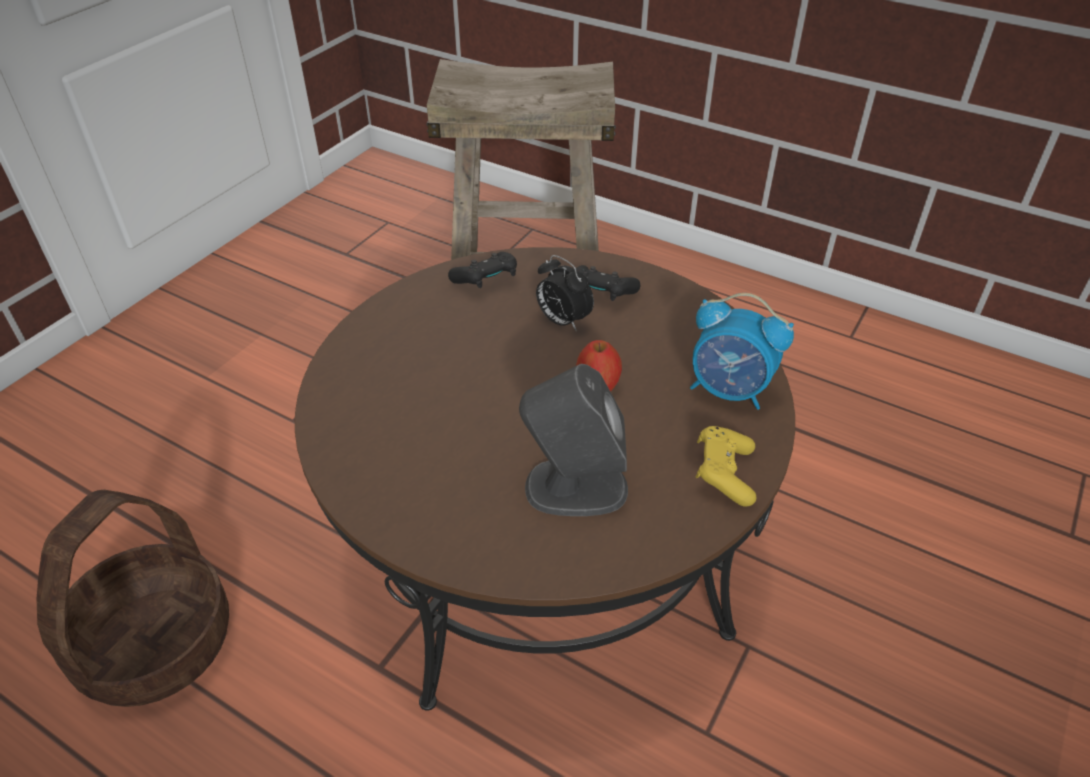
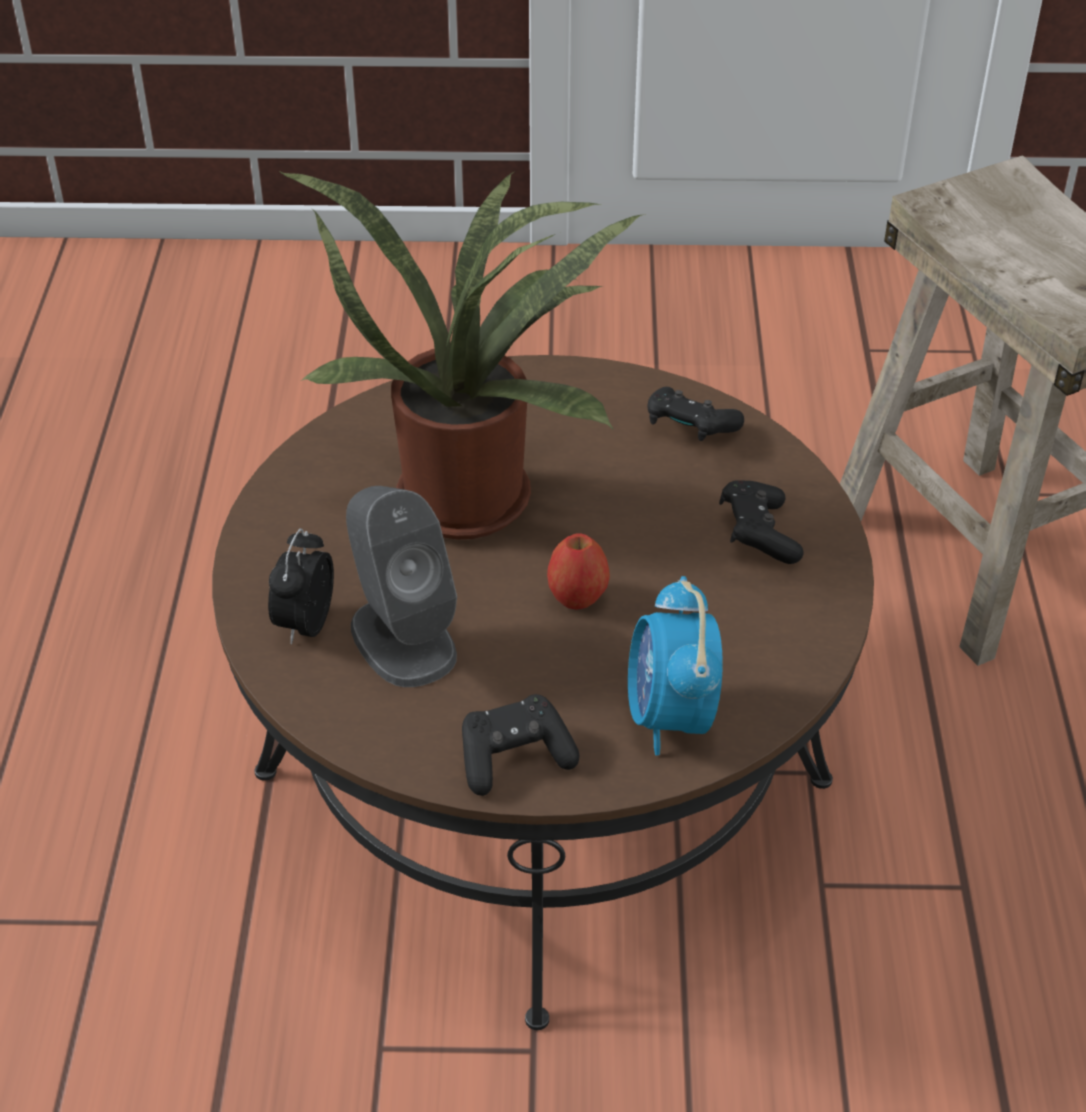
camera: 60 degrees right, 0 degrees up
basket [37,490,229,707] -> none
alarm clock [536,255,594,331] -> alarm clock moved to [268,528,334,645]
yellow game controller [696,426,756,506] -> black game controller [462,694,579,796]
none -> potted plant [281,172,646,539]

